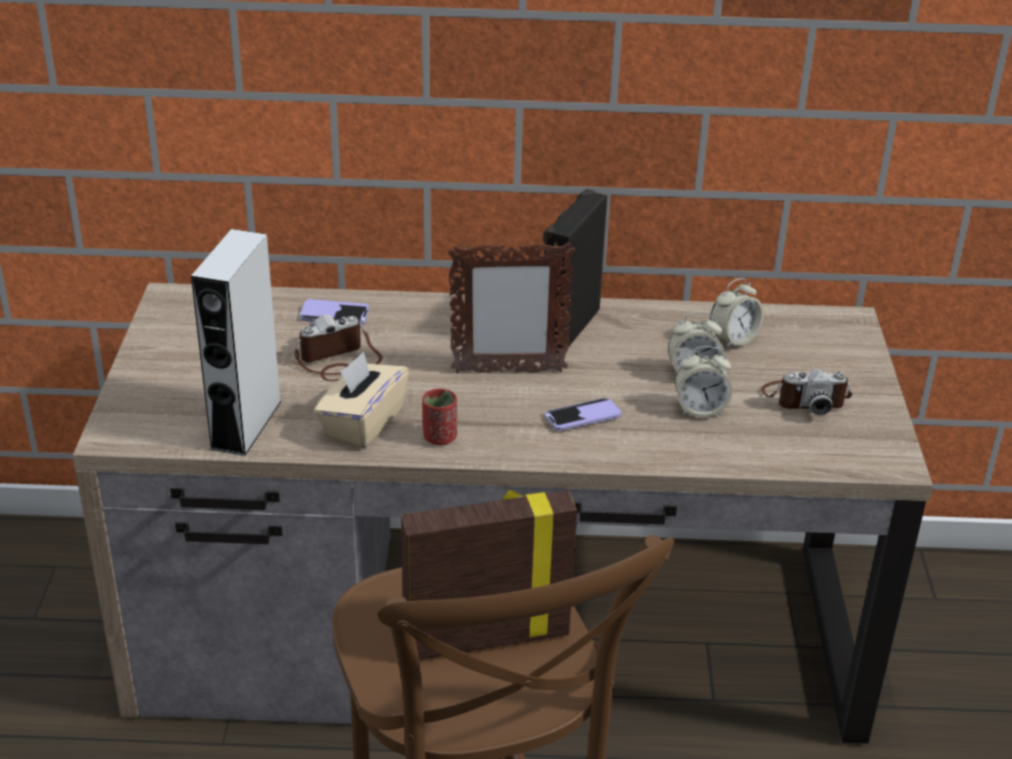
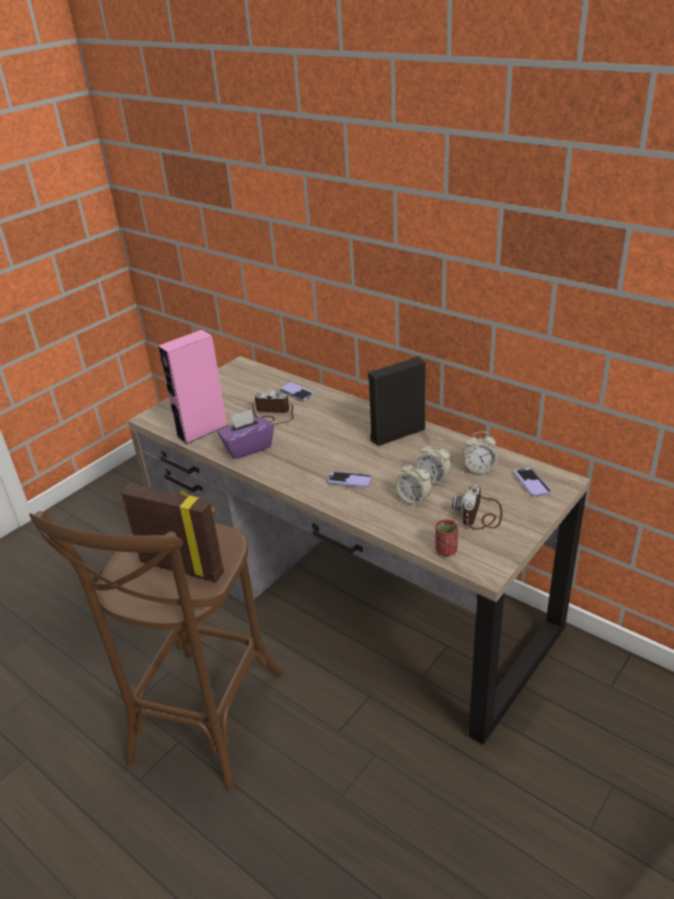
camera: 40 degrees right, 0 degrees up
grey speaker [191,229,282,456] -> pink speaker [158,330,228,444]
beige tissue box [314,351,409,449] -> purple tissue box [218,410,274,459]
red cup [422,389,457,445] -> red cup moved to [435,519,458,556]
picture frame [448,242,575,373] -> none
camera [761,369,852,415] -> camera turned 75 degrees clockwise [452,484,503,530]
none -> phone [514,468,551,496]

